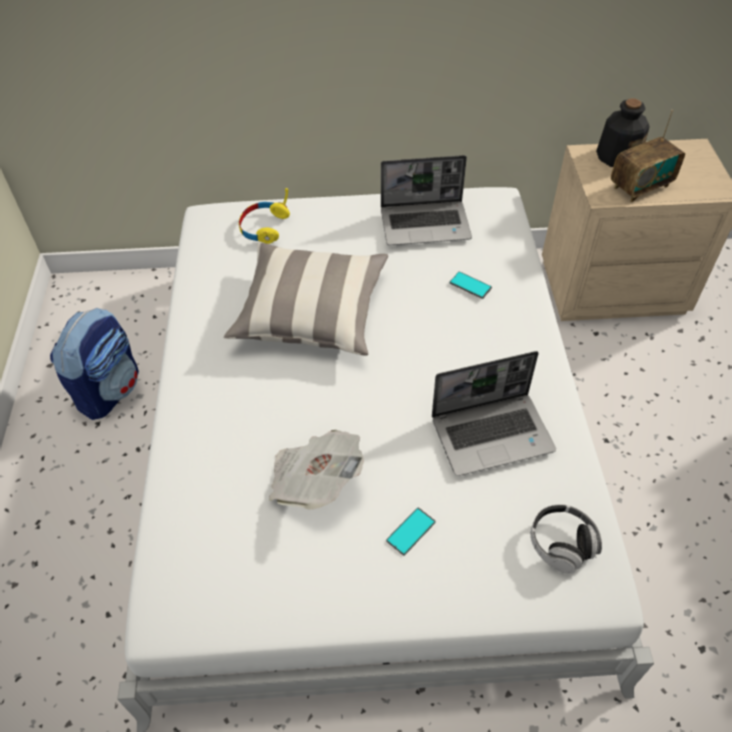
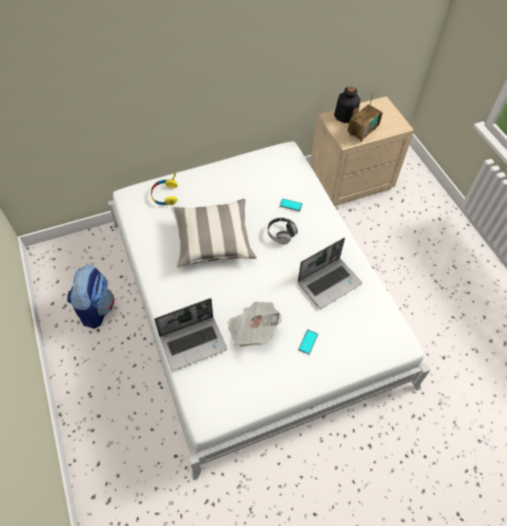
camera: 20 degrees left, 5 degrees up
laptop [381,155,472,245] -> laptop moved to [154,298,227,371]
headphones [531,504,602,574] -> headphones moved to [267,217,298,244]

